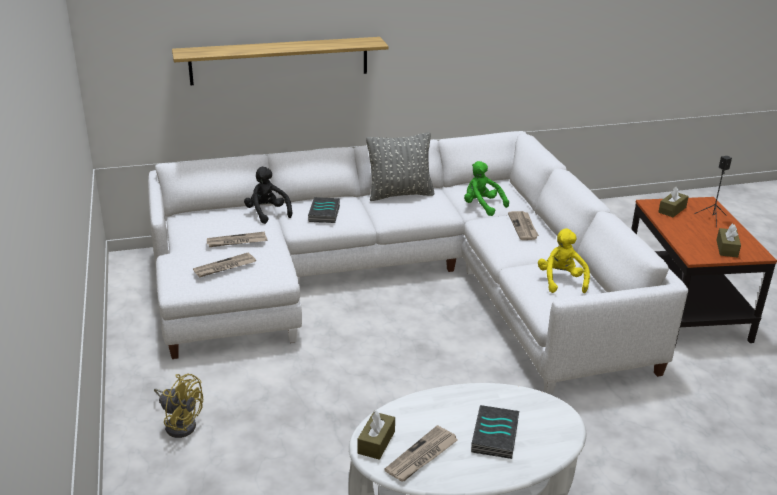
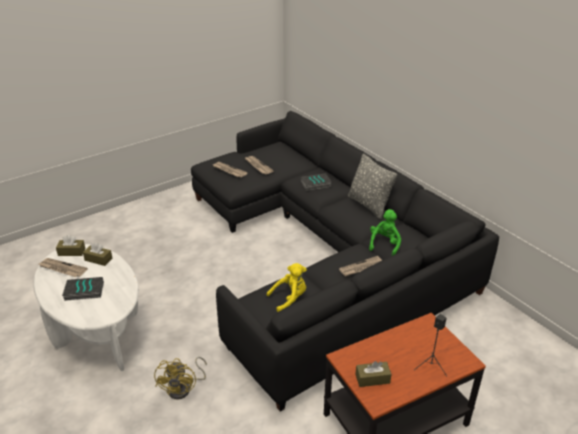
camera: 70 degrees right, 5 degrees up
white sofa [148,131,688,394] -> black sofa [191,111,499,412]
yellow fan [154,373,203,438] -> yellow fan moved to [154,357,207,400]
shelf [172,37,389,86] -> none
black plush toy [244,167,292,224] -> none
brown tissue box [659,186,689,217] -> brown tissue box moved to [83,242,113,266]

